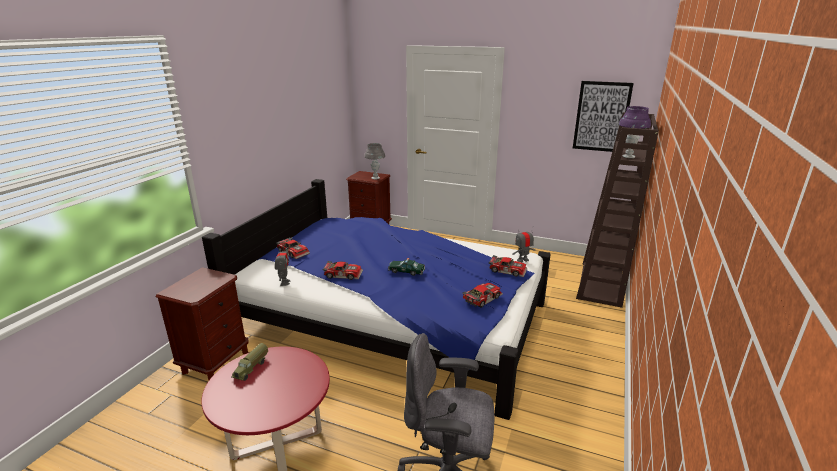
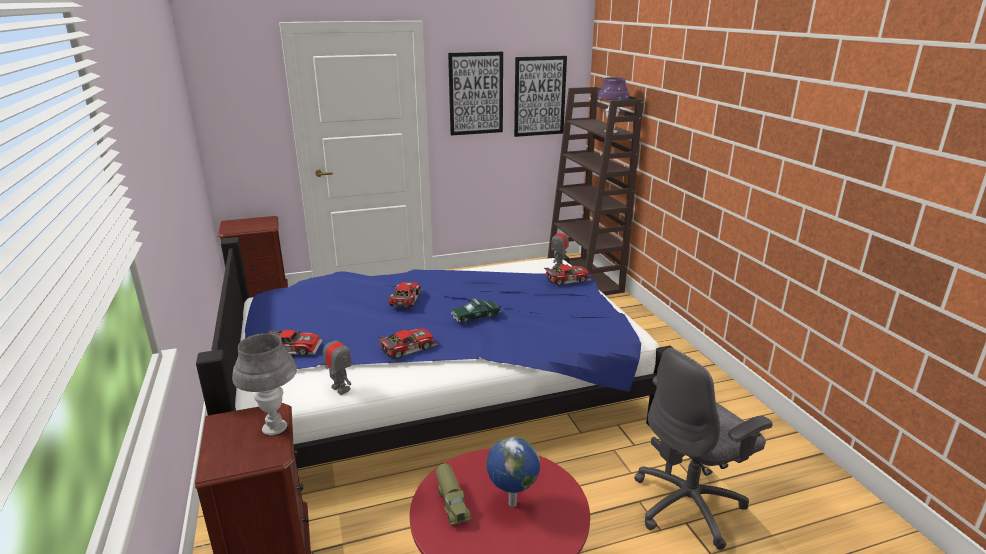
camera: 40 degrees left, 0 degrees up
grey table lamp [365,143,385,179] -> grey table lamp moved to [232,333,297,435]
toy car [462,283,503,308] -> toy car moved to [388,282,422,308]
none -> picture [448,52,503,135]
none -> globe [487,437,540,507]

